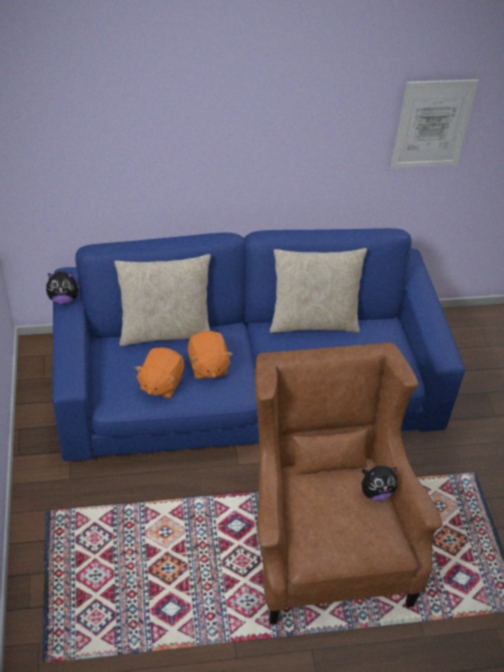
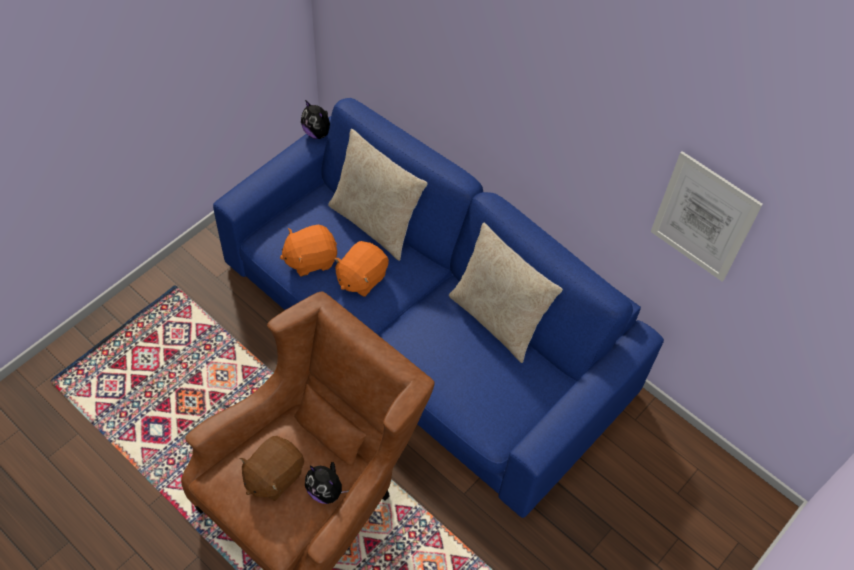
camera: 50 degrees right, 10 degrees up
none -> brown plush toy [239,436,304,501]

